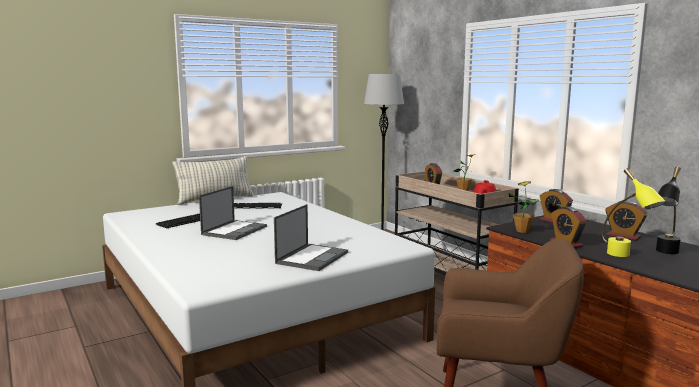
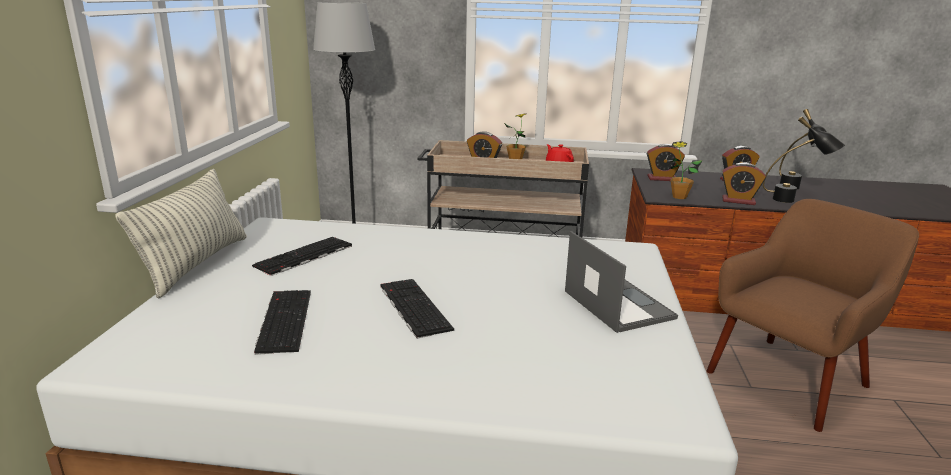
camera: 50 degrees left, 10 degrees up
laptop [199,186,267,240] -> keyboard [380,279,454,339]
yellow table lamp [602,168,666,257] -> black table lamp [763,117,845,203]

